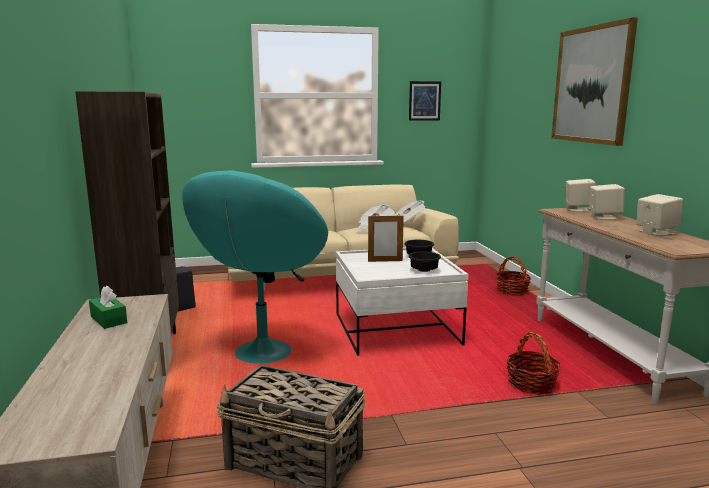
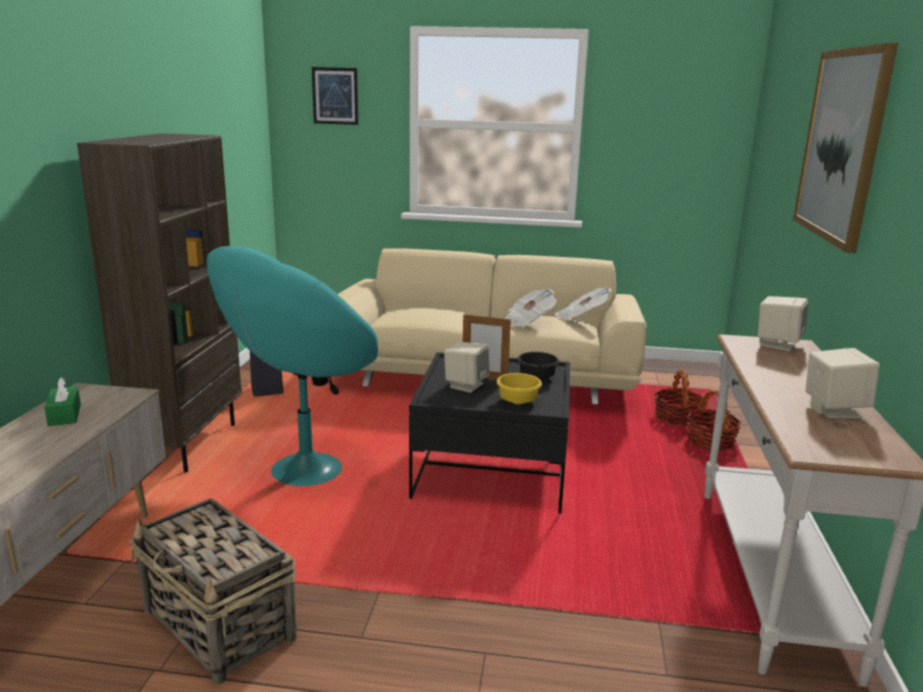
camera: 20 degrees right, 5 degrees up
white coffee table [336,247,469,356] -> black coffee table [409,352,570,514]
black bowl [408,251,441,272] -> yellow bowl [497,373,542,404]
picture [409,81,441,121] -> picture moved to [312,67,358,125]
basket [506,332,560,395] -> basket moved to [654,369,704,426]
beige speaker [590,184,625,220] -> beige speaker moved to [444,342,490,393]

